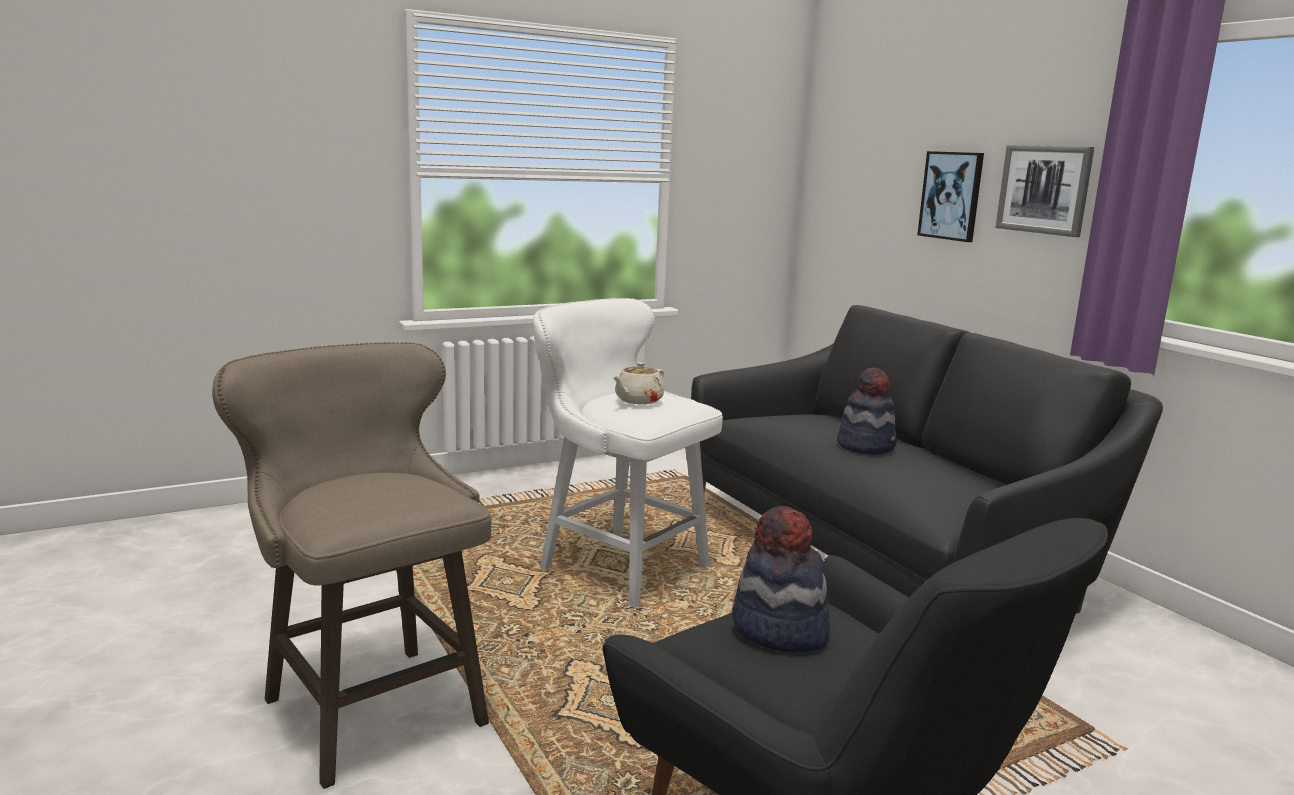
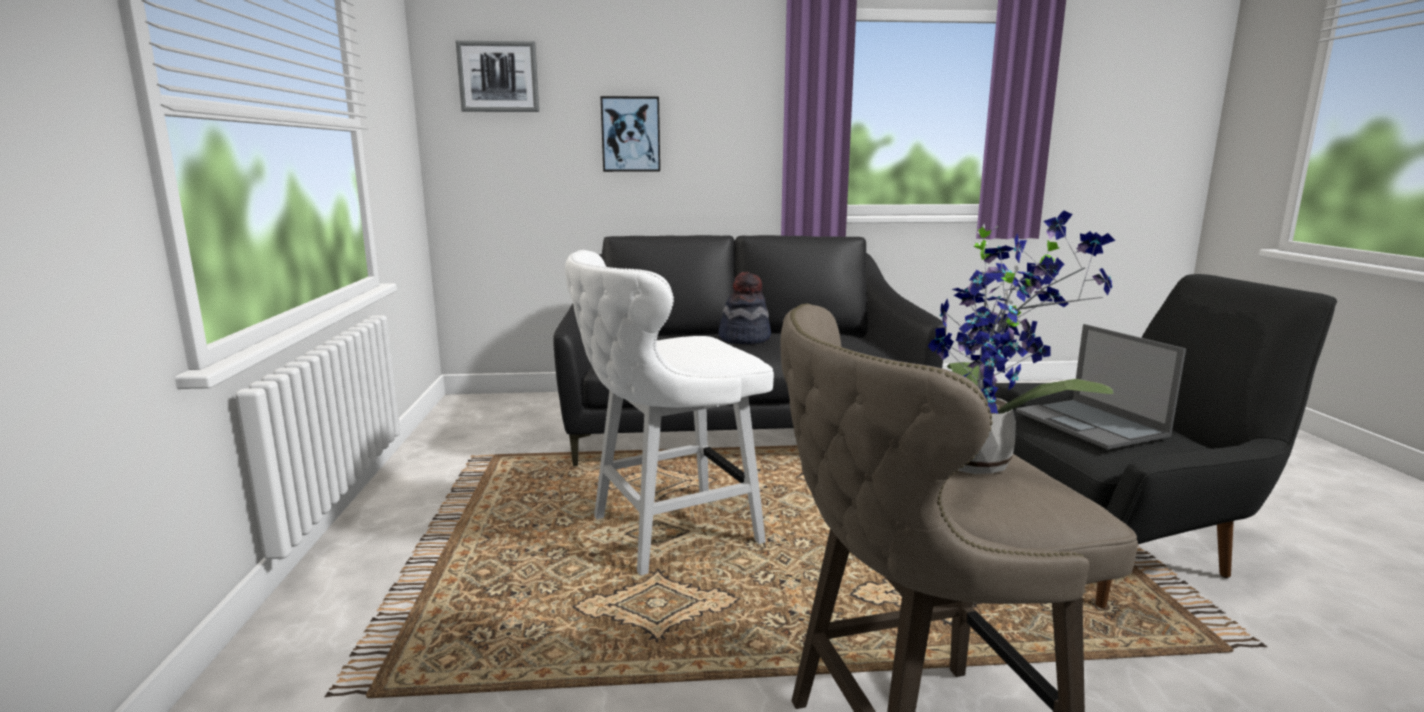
camera: 65 degrees left, 0 degrees up
beige teapot [613,362,665,404] -> none
hat [732,506,830,652] -> laptop [1016,324,1186,450]
picture [995,145,1094,237] -> picture moved to [456,40,539,112]
none -> potted plant [928,210,1115,474]

